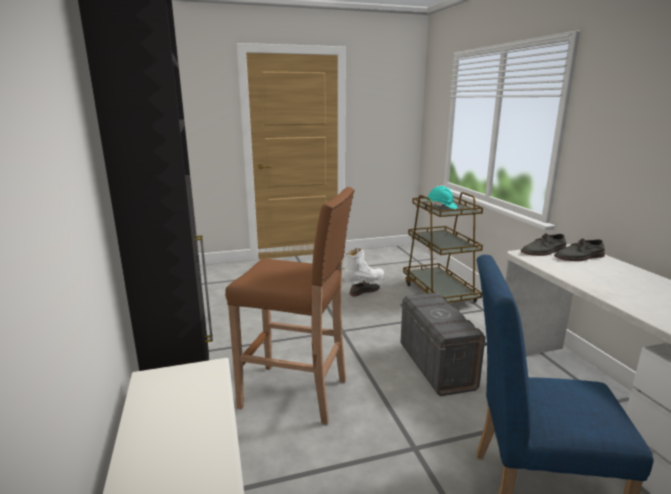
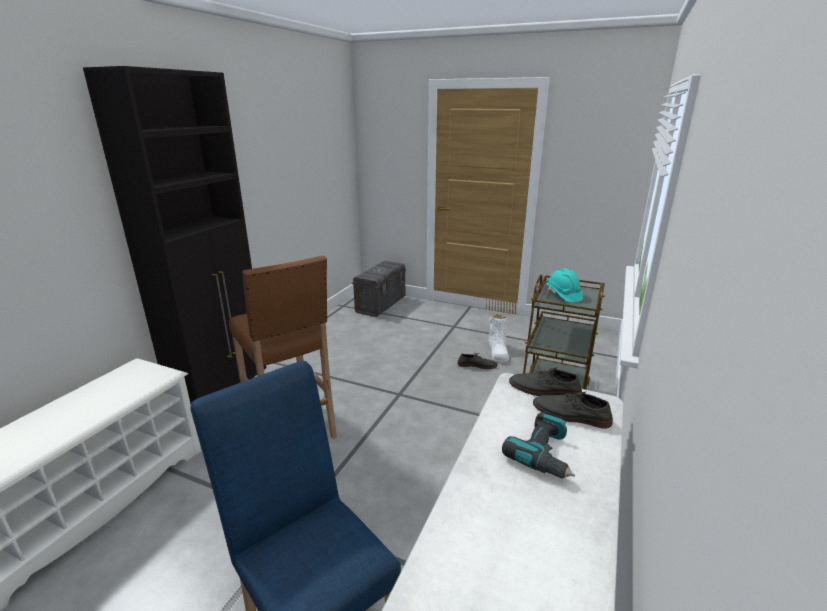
camera: 40 degrees right, 5 degrees up
white boot [344,248,384,282] -> white boot turned 60 degrees clockwise [488,314,509,363]
grey storage box [400,293,487,396] -> grey storage box moved to [352,261,407,317]
none -> power drill [502,412,575,478]

